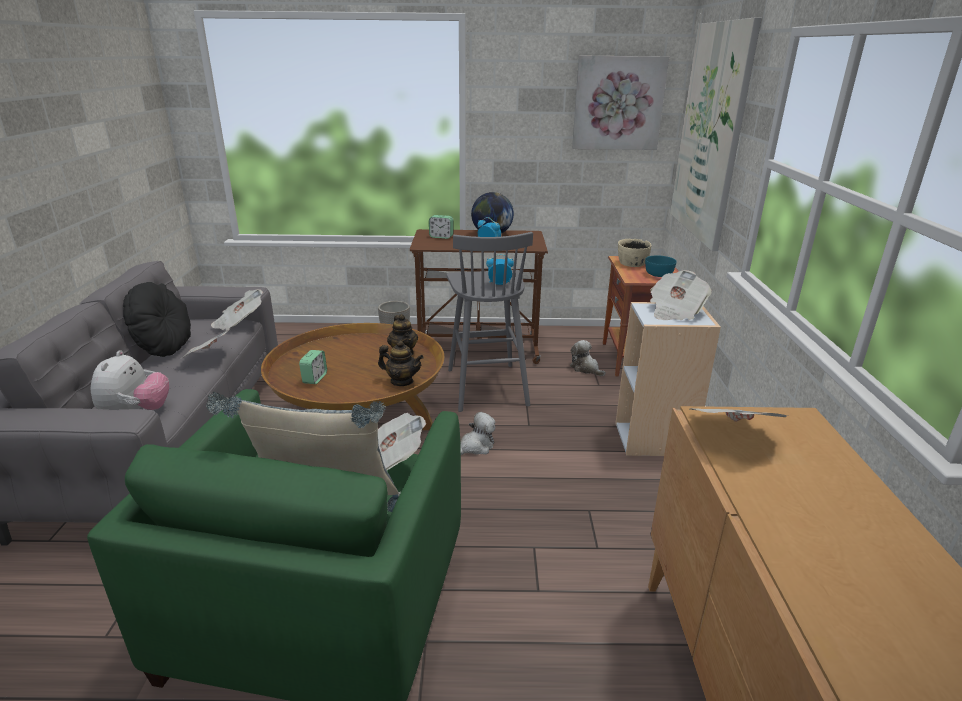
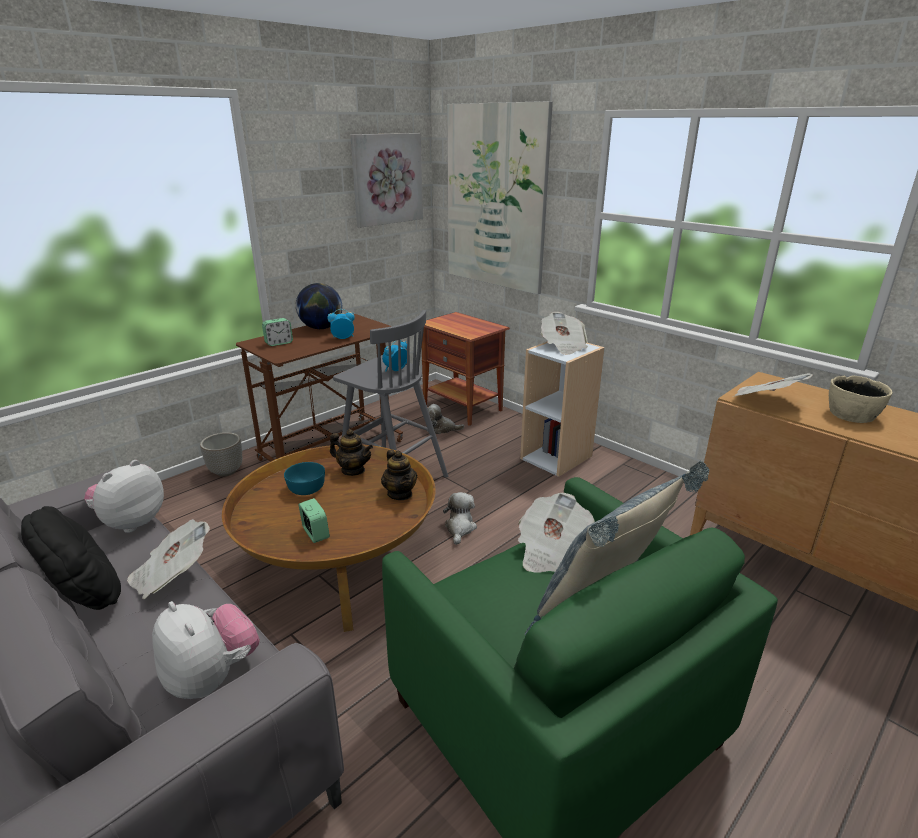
camera: 45 degrees left, 0 degrees up
newspaper [211,289,263,330] -> plush toy [84,460,164,533]
teapot [378,340,424,386] -> teapot turned 90 degrees clockwise [381,450,417,500]
beige bowl [618,239,652,267] -> beige bowl moved to [829,375,893,423]
turquoise bowl [645,255,677,277] -> turquoise bowl moved to [284,462,325,495]

